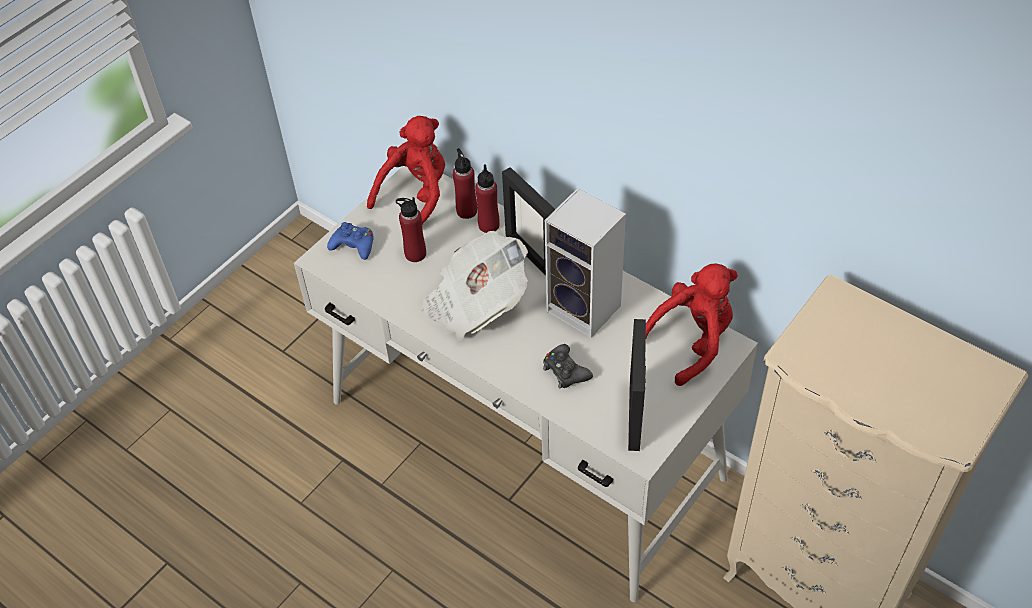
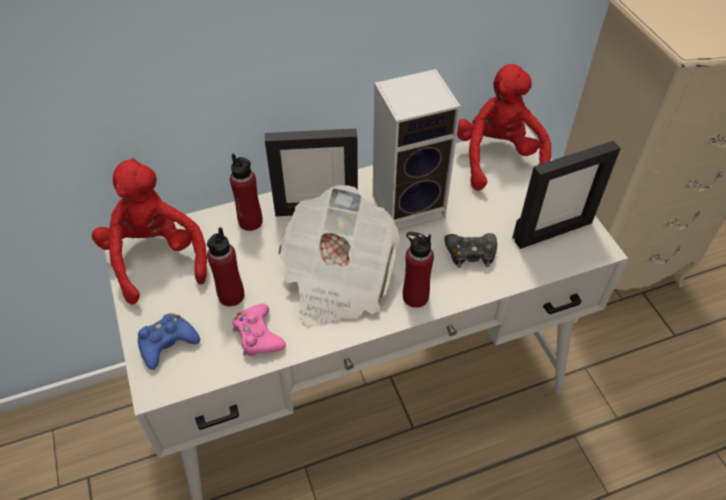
camera: 60 degrees left, 0 degrees up
red bottle [453,148,477,219] -> red bottle moved to [403,232,434,308]
picture frame [628,319,646,451] -> picture frame turned 60 degrees counterclockwise [512,141,621,249]
none -> pink game controller [232,304,286,356]

